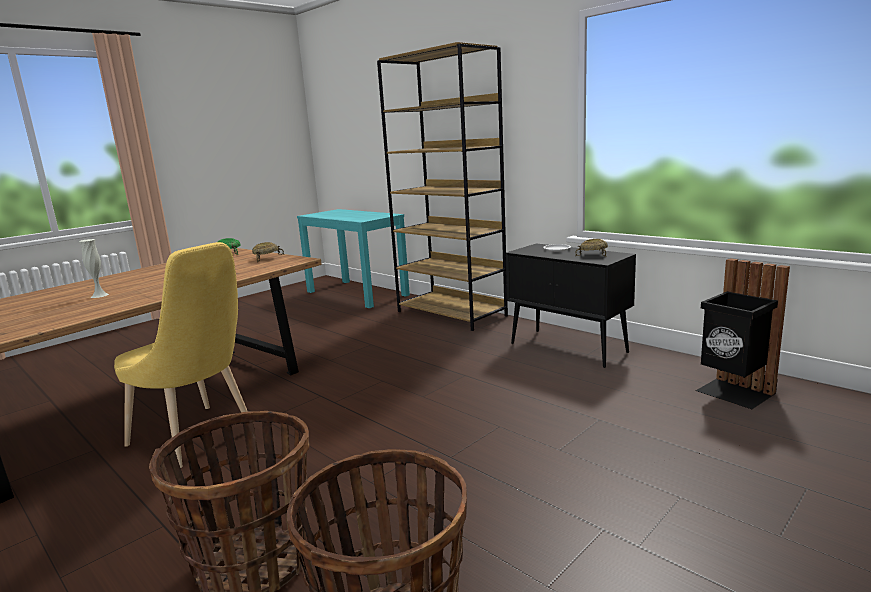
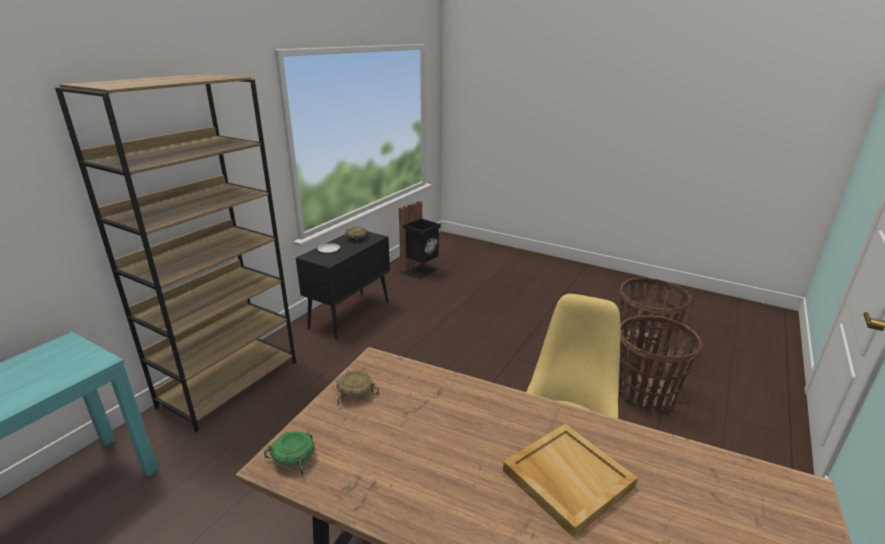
camera: 105 degrees left, 10 degrees up
white vase [79,239,109,298] -> beige tray [503,424,638,538]

